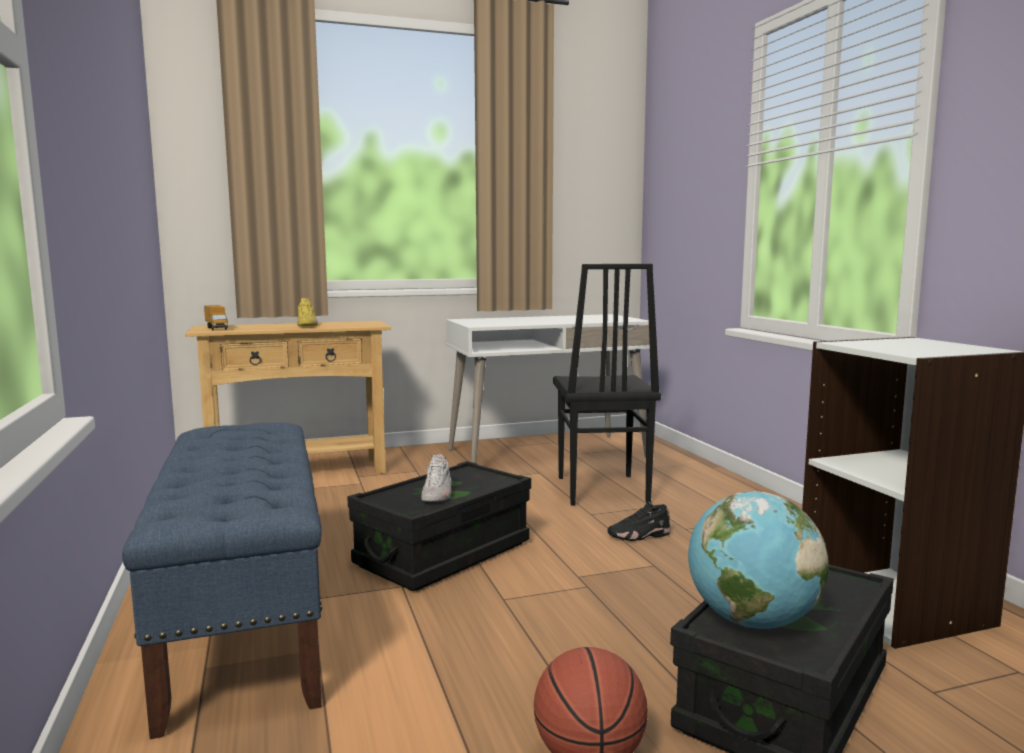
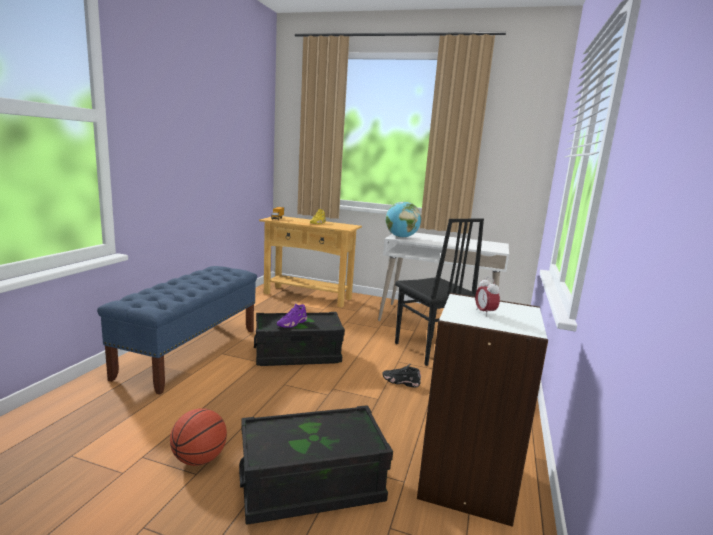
camera: 35 degrees right, 5 degrees up
white shoe [421,454,452,502] -> purple shoe [277,304,307,328]
black chair [553,264,661,506] -> black chair turned 60 degrees counterclockwise [395,218,484,366]
globe [688,491,829,629] -> globe moved to [385,202,421,238]
none -> alarm clock [475,277,500,317]

